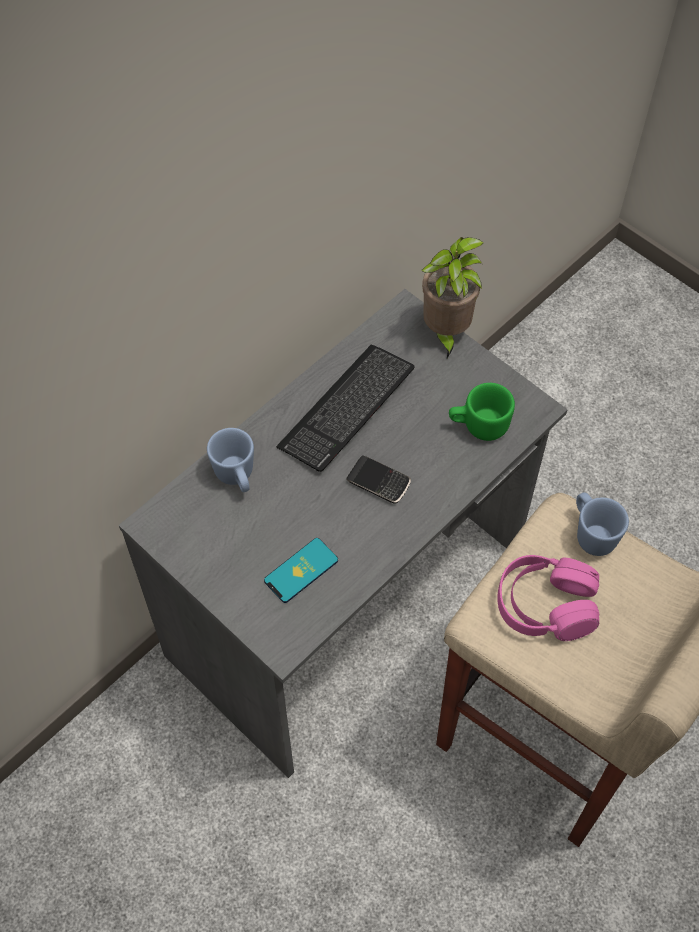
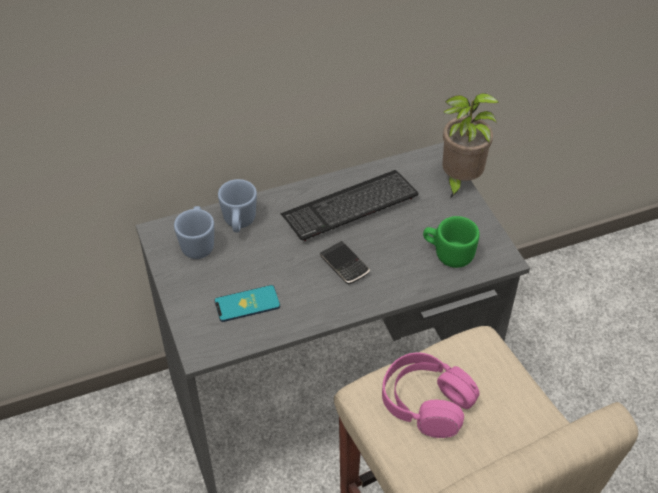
camera: 25 degrees right, 10 degrees down
blue mug [576,492,629,556] -> blue mug moved to [174,206,214,259]

